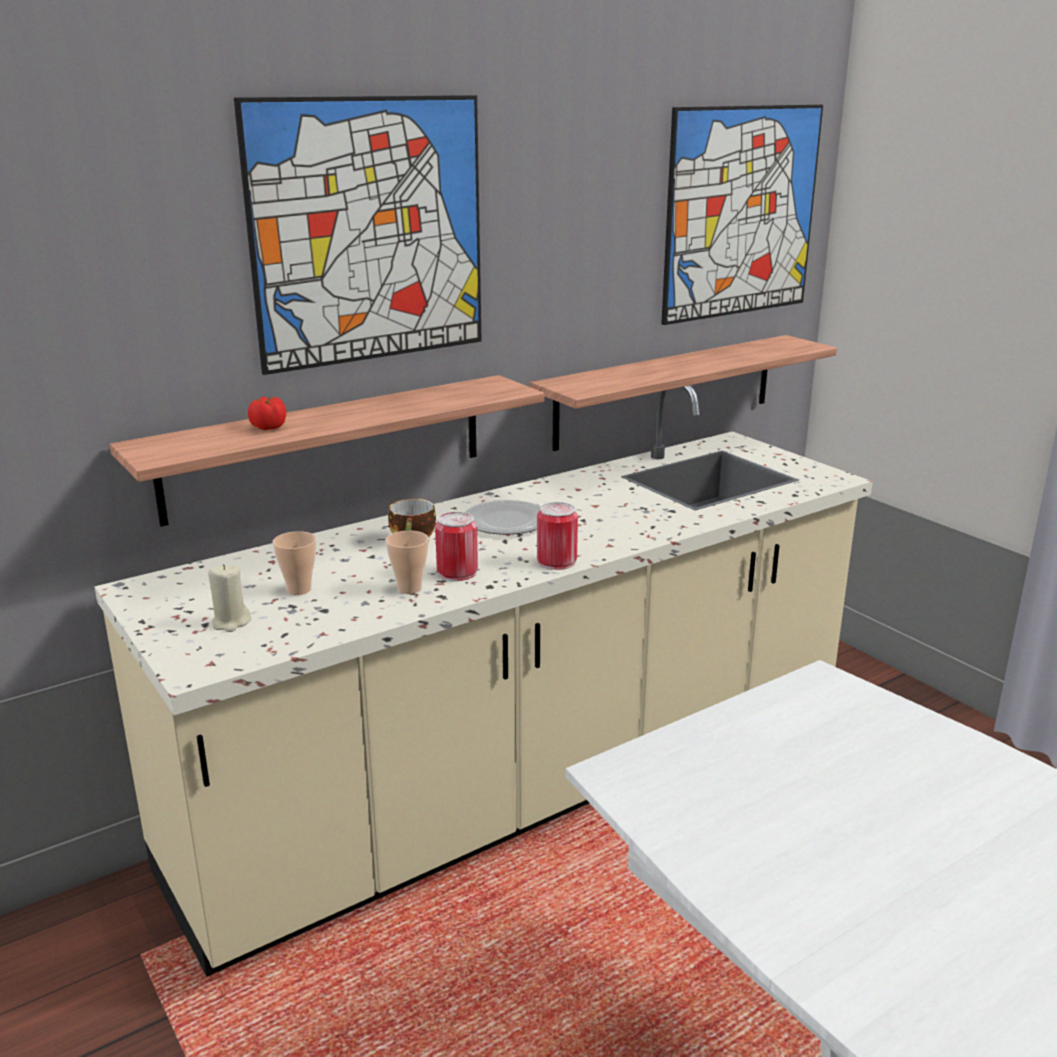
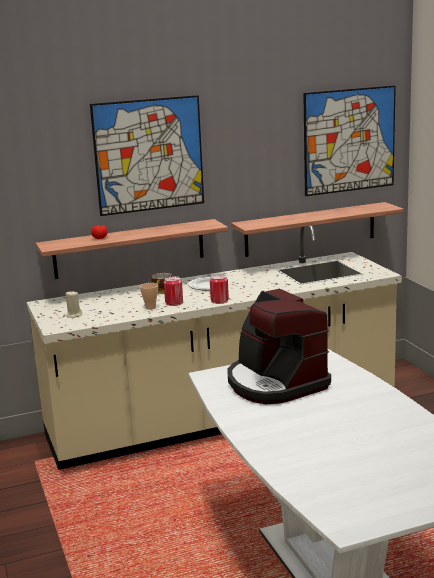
camera: 15 degrees right, 5 degrees down
cup [272,531,316,595] -> none
none -> coffee machine [227,289,331,404]

